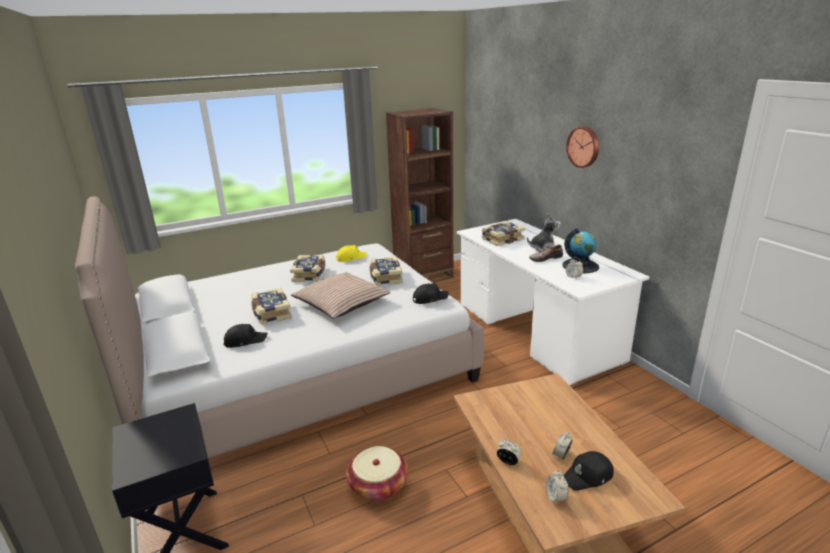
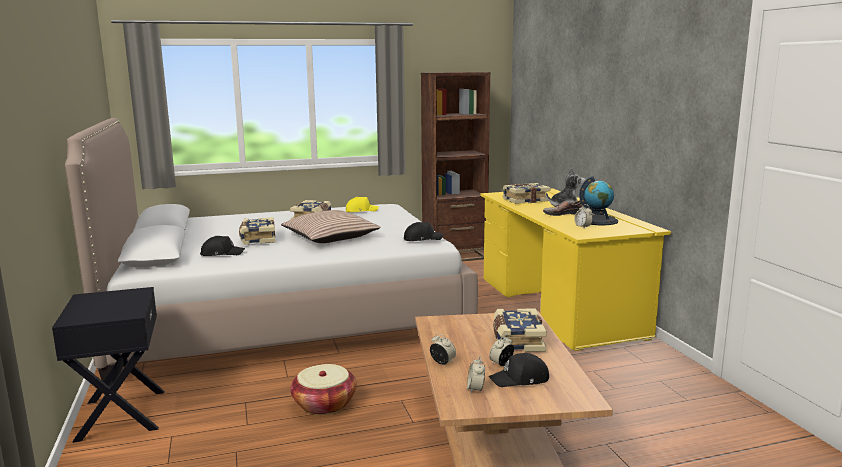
camera: 10 degrees right, 10 degrees down
book [370,256,403,286] -> book moved to [493,309,547,352]
white desk [457,219,649,385] -> yellow desk [481,189,671,351]
wall clock [566,126,599,168] -> none

